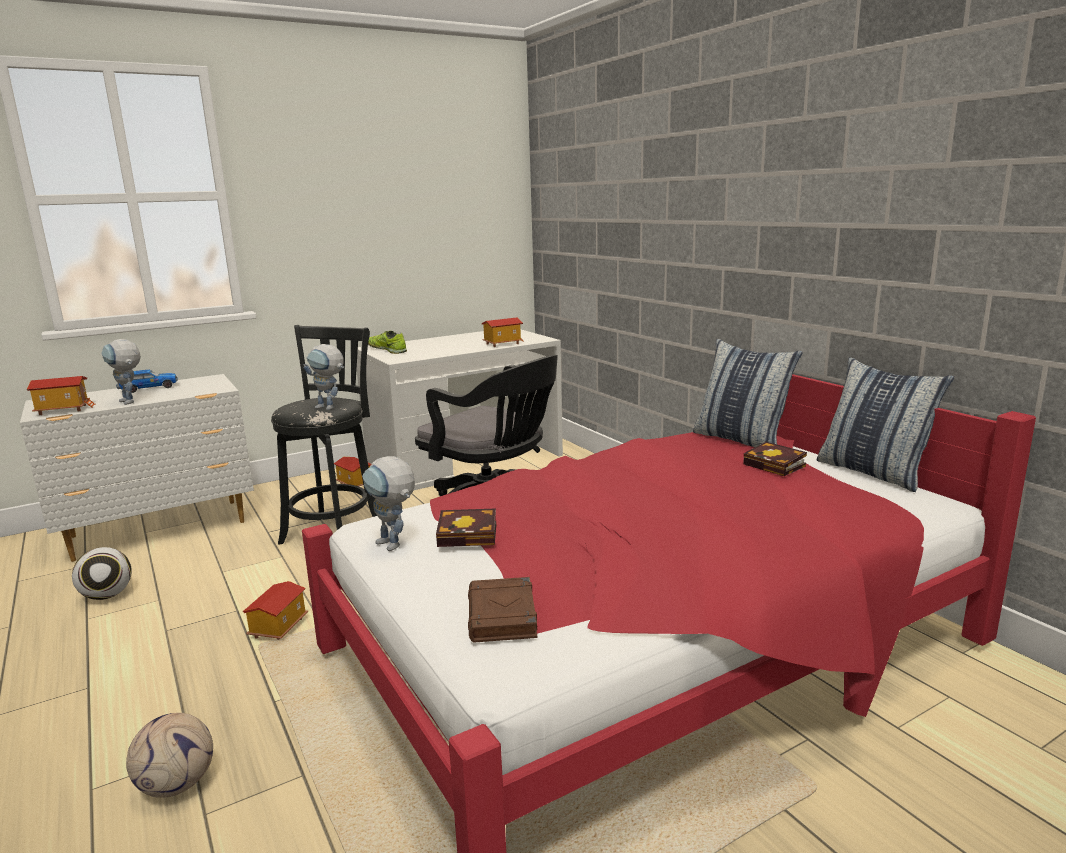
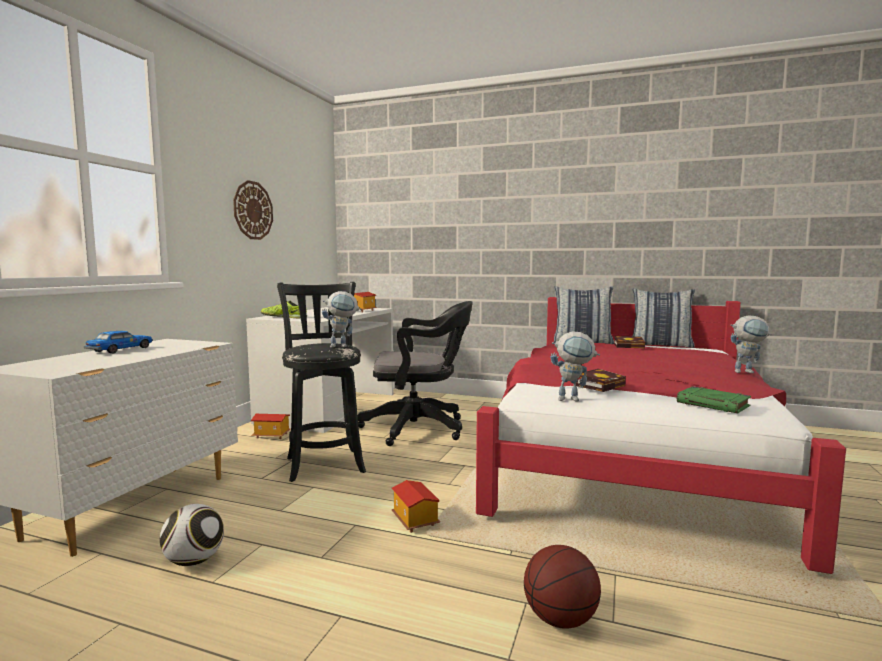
camera: 40 degrees left, 10 degrees down
toy house [27,376,95,415] -> none
toy robot [101,339,141,405] -> toy robot moved to [730,315,772,373]
football [126,713,213,798] -> basketball [524,545,601,629]
brown book [468,577,537,642] -> green book [677,386,751,413]
none -> wall clock [233,180,273,240]

